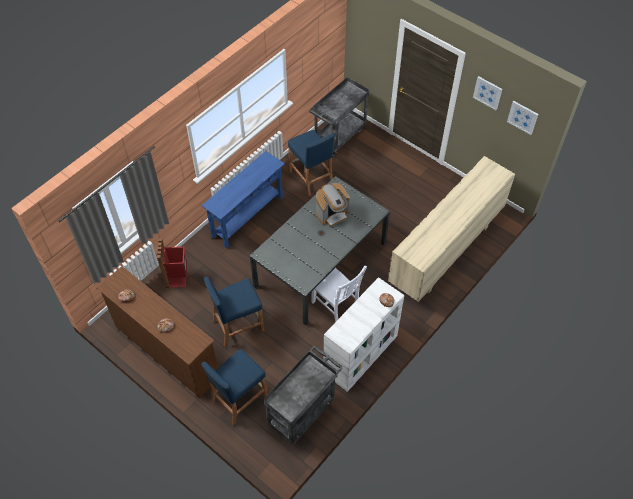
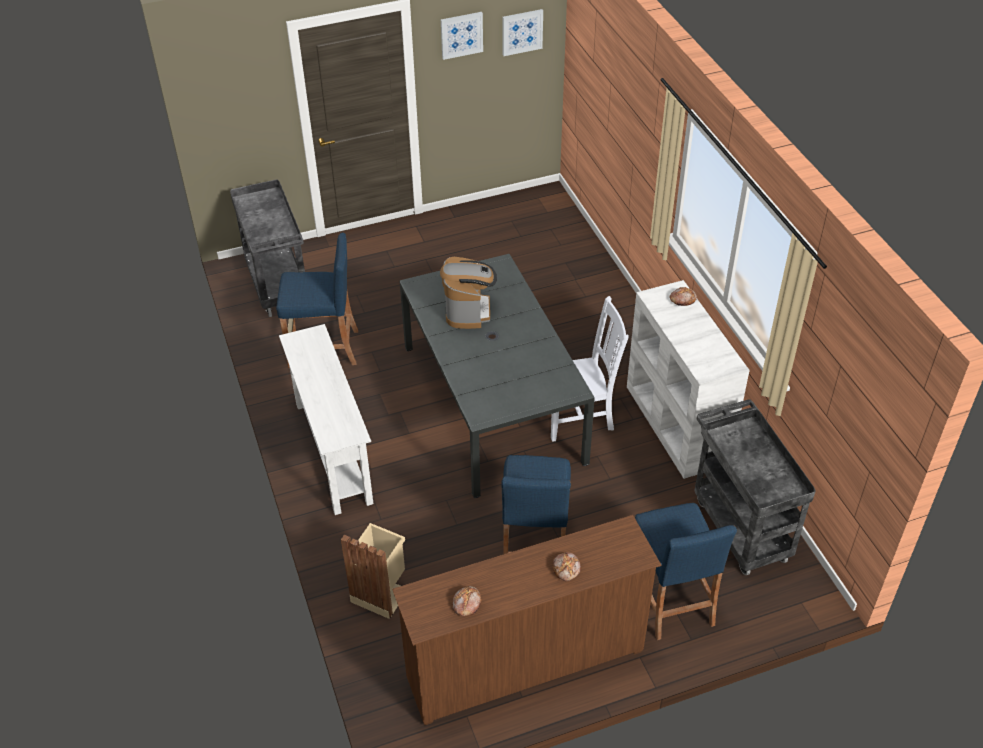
camera: 60 degrees left, 10 degrees down
red trash can [157,238,187,288] -> beige trash can [341,523,405,619]
blue console table [201,151,285,248] -> white console table [279,324,374,515]
beige cabinet [388,156,515,302] -> none

